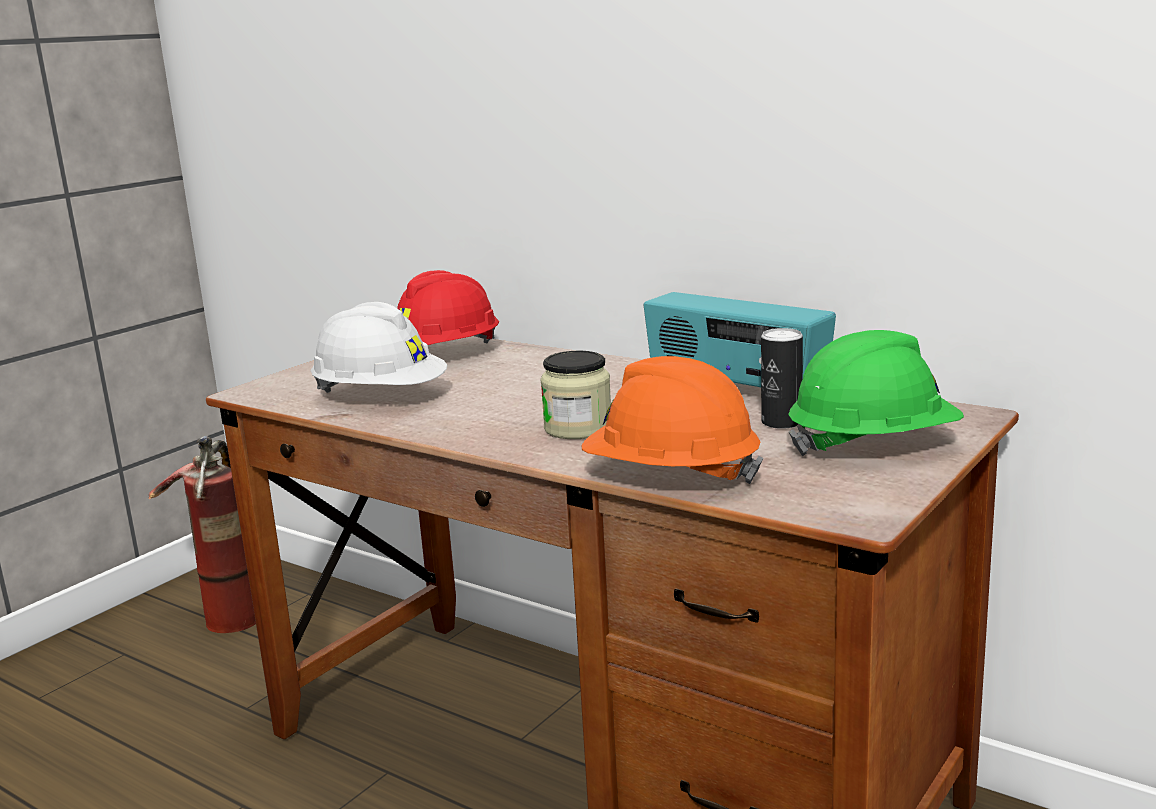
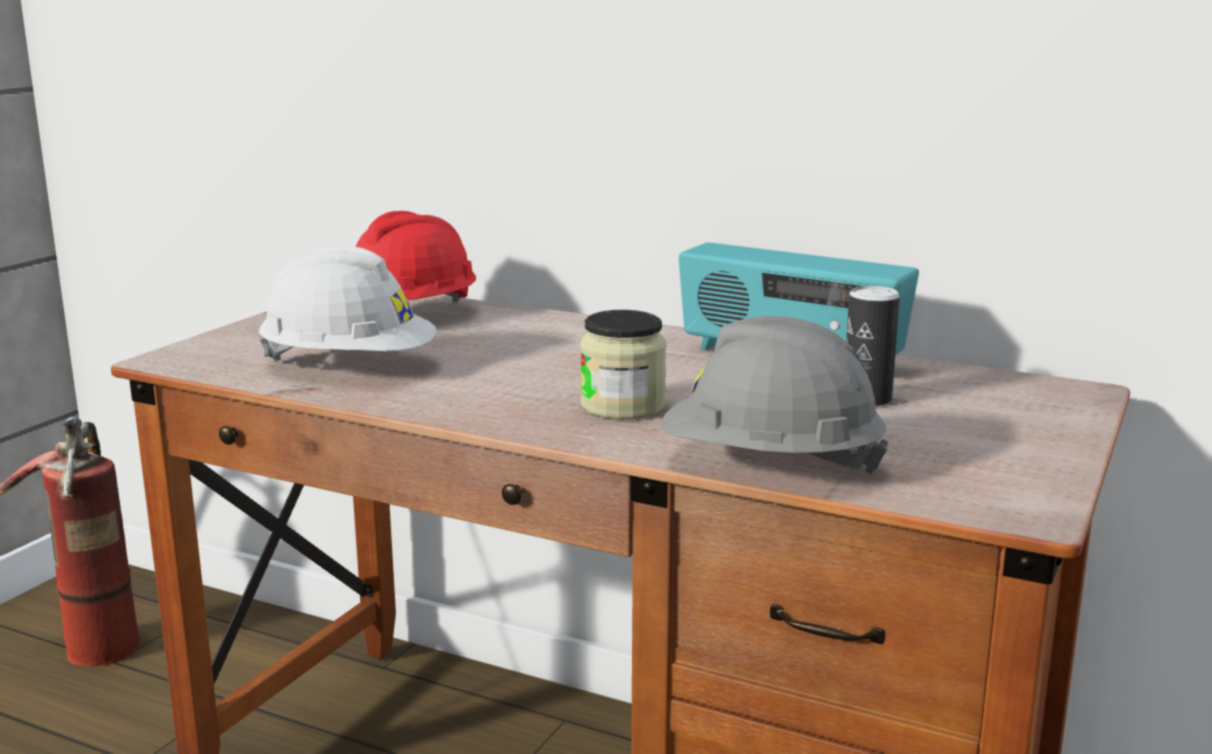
camera: 10 degrees left, 0 degrees up
orange hard hat [582,356,764,484] -> grey hard hat [661,316,889,474]
green hard hat [788,330,964,456] -> none

